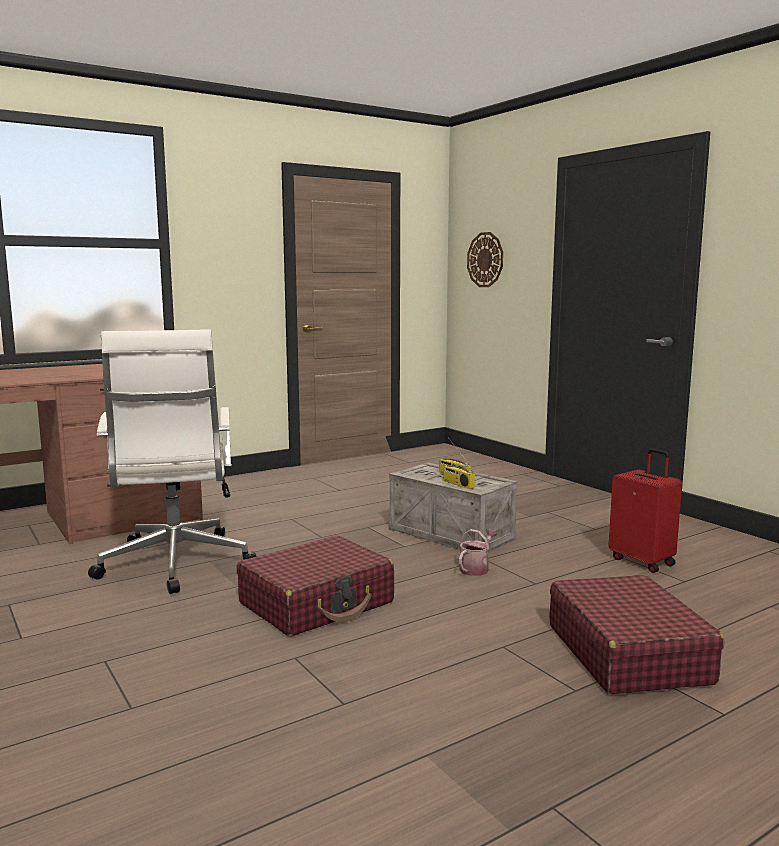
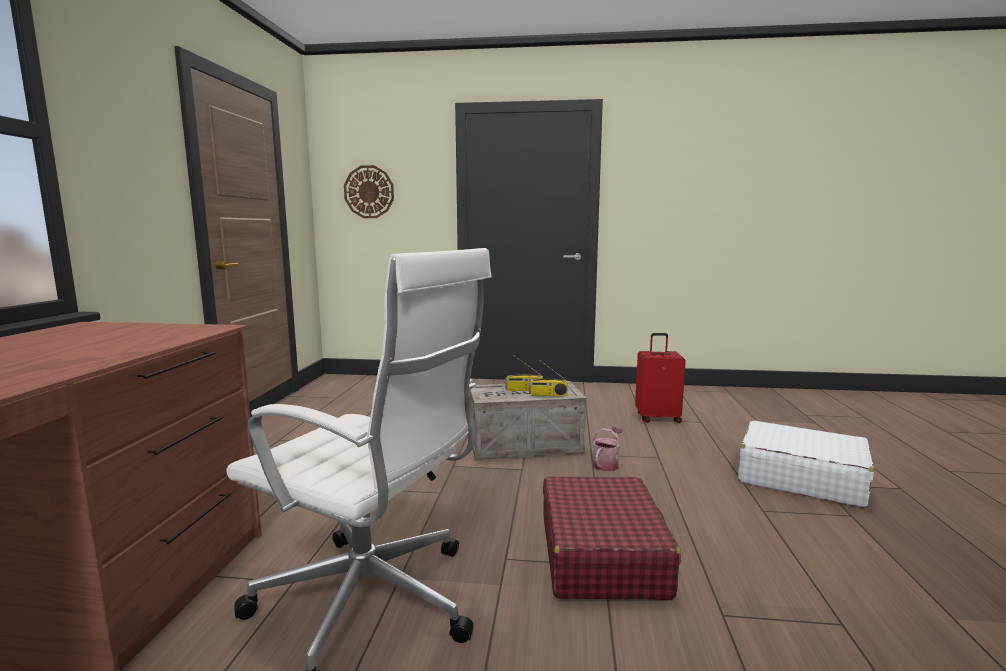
camera: 50 degrees left, 0 degrees up
watering can [459,529,497,576] -> watering can turned 45 degrees clockwise [592,427,623,471]
red suitcase [550,575,724,694] -> white suitcase [738,421,874,507]

